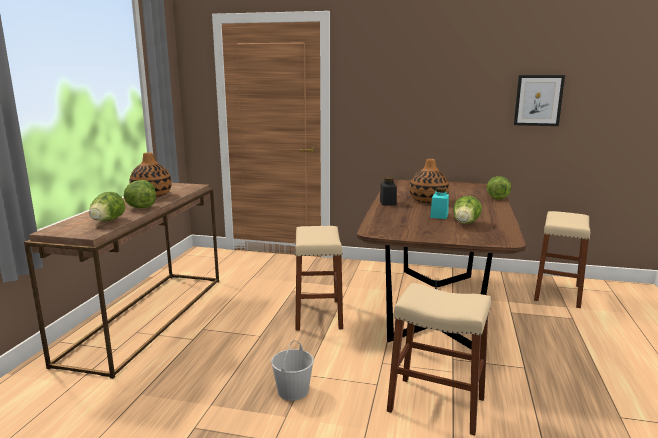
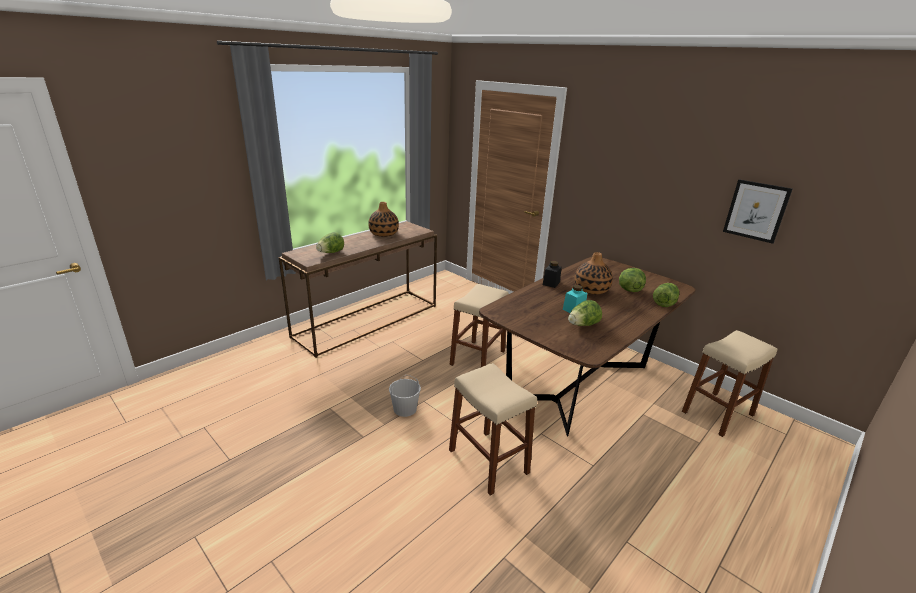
camera: 30 degrees right, 10 degrees up
lettuce [124,180,156,208] -> lettuce moved to [619,268,646,292]

